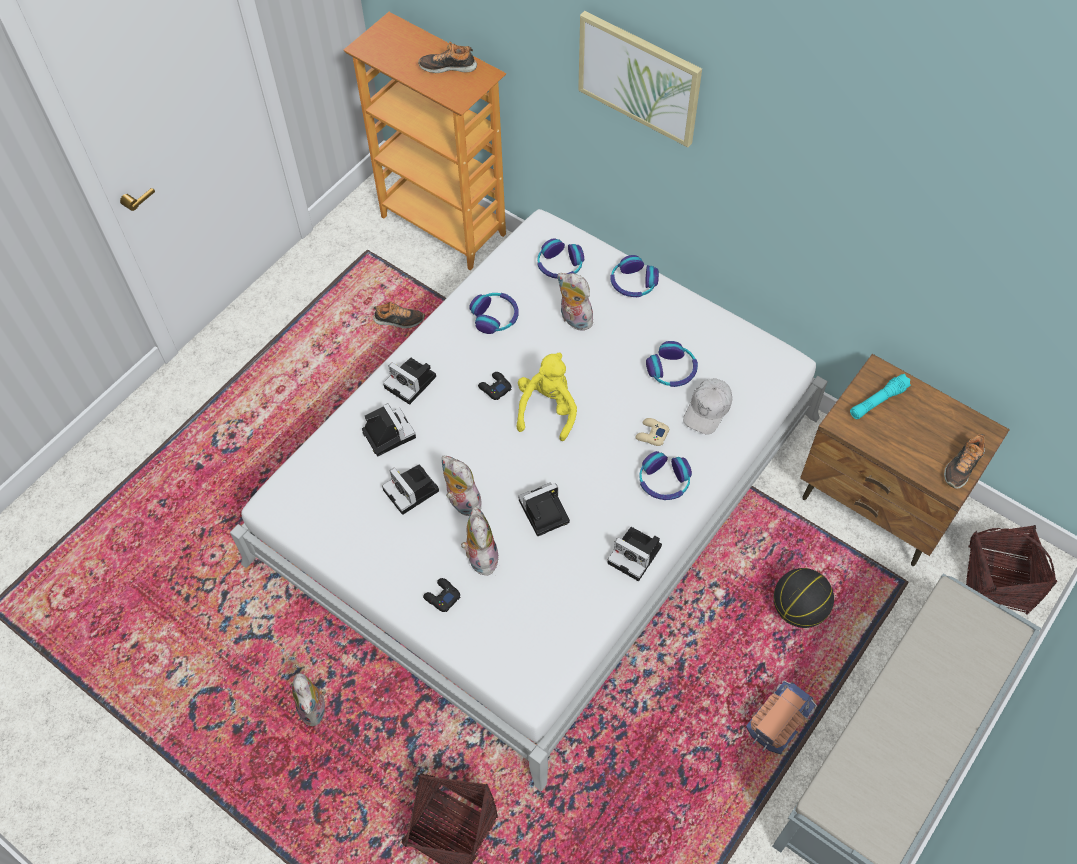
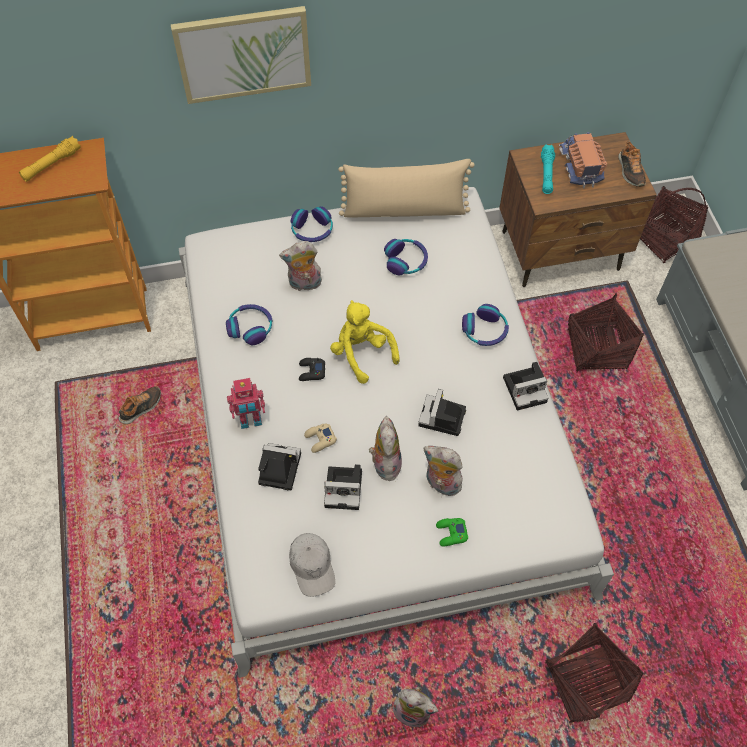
camera: 50 degrees left, 0 degrees up
camera [383,358,436,405] -> toy robot [227,378,265,429]
shoe [418,42,477,73] -> yellow flashlight [19,136,81,182]
black game controller [423,578,460,612] -> green game controller [436,518,468,546]
plush toy [442,456,484,516] -> plush toy turned 90 degrees clockwise [369,416,402,481]
headphones [538,238,584,279] -> none
beige game controller [635,418,669,446] -> beige game controller moved to [304,424,337,453]
white cap [683,378,732,435] -> white cap moved to [289,533,335,597]
toy truck [746,680,817,754] -> toy truck moved to [558,132,607,189]
basketball [774,568,834,628] -> basket [568,293,644,372]
none -> beige pillow [338,159,475,217]

